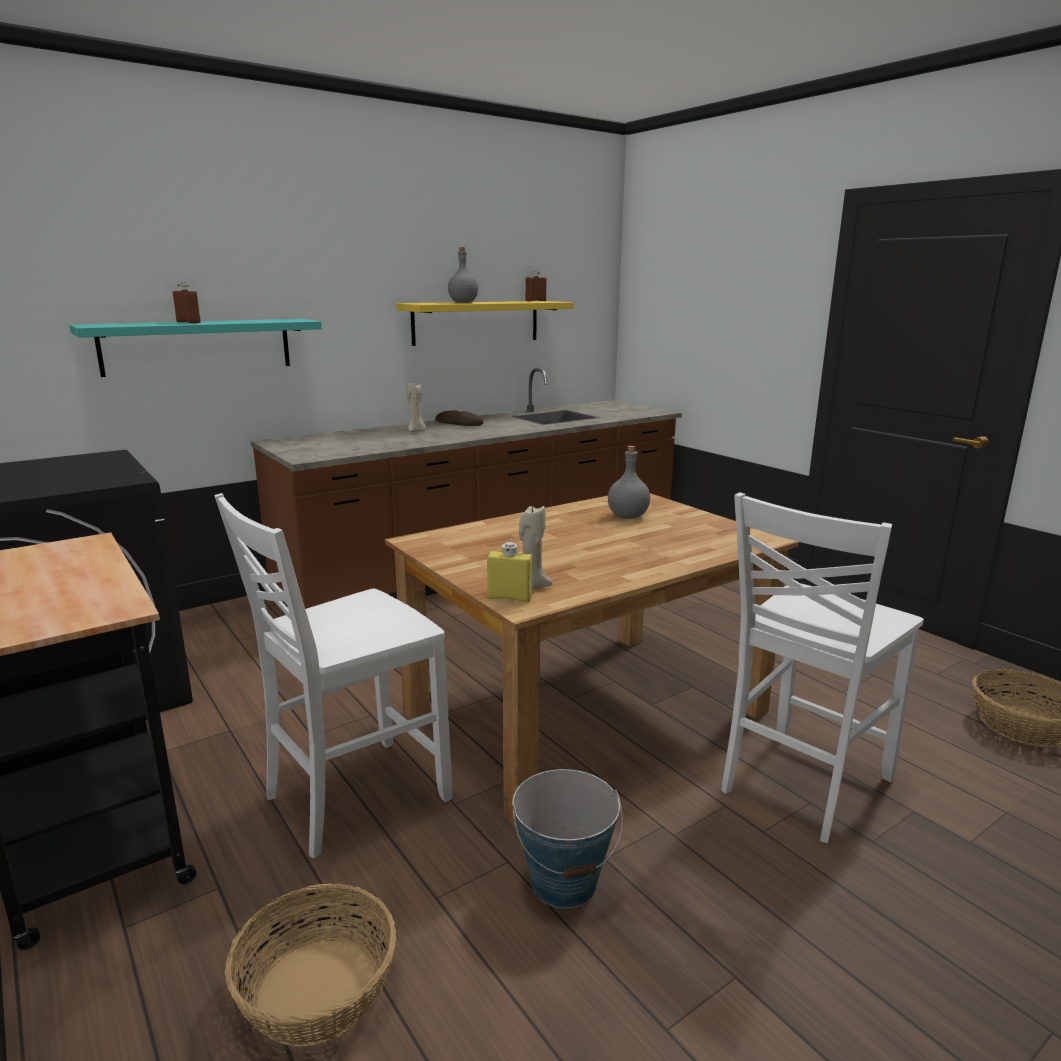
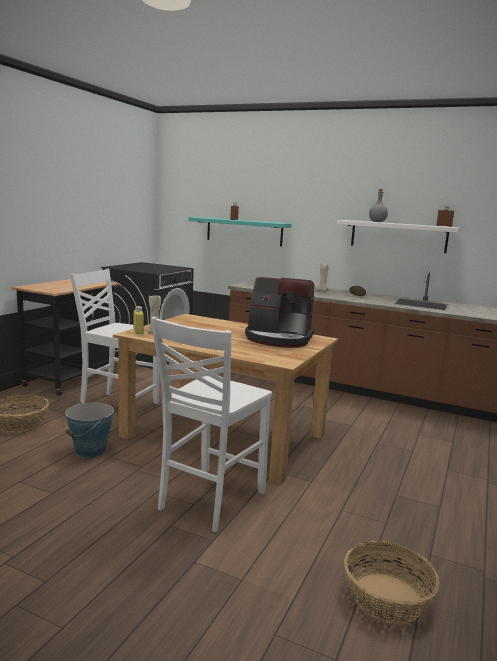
camera: 60 degrees right, 5 degrees down
yellow shelf [396,301,574,346] -> white shelf [337,220,461,253]
grey bottle [608,446,650,519] -> coffee machine [245,277,315,348]
white chair [721,493,924,843] -> white chair turned 75 degrees counterclockwise [151,317,272,532]

